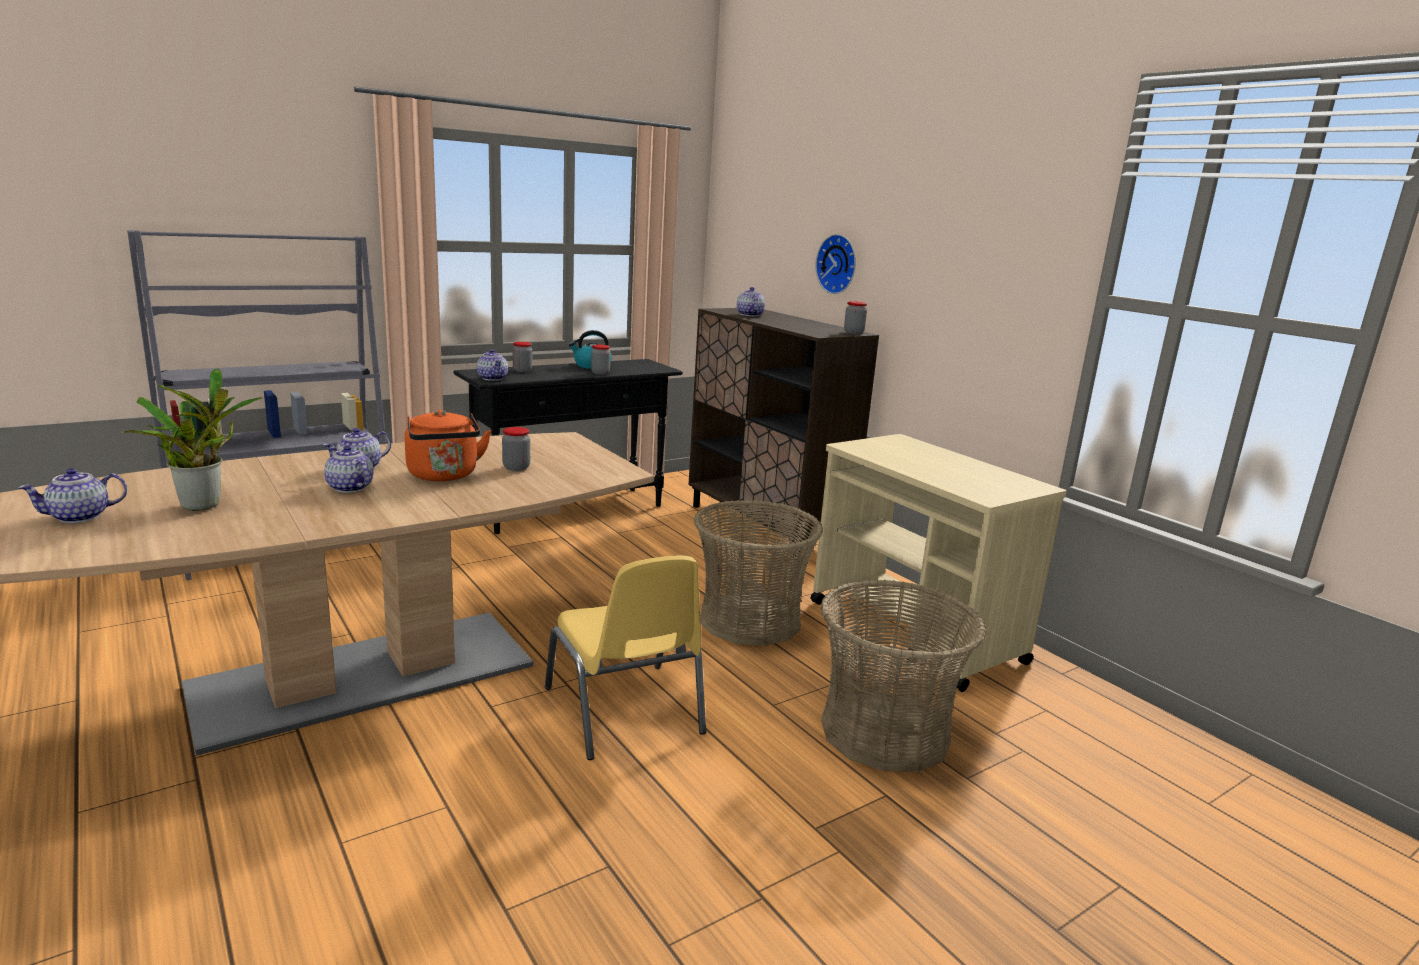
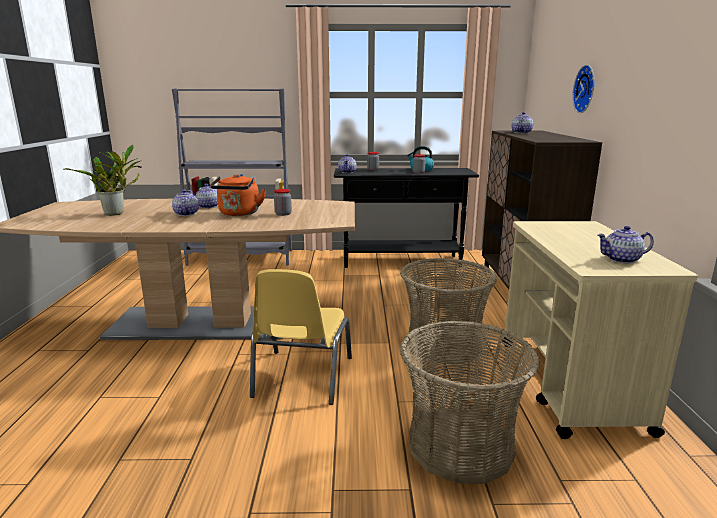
camera: 35 degrees right, 0 degrees up
teapot [18,468,127,523] -> teapot moved to [597,226,654,264]
jar [844,301,867,334] -> none

